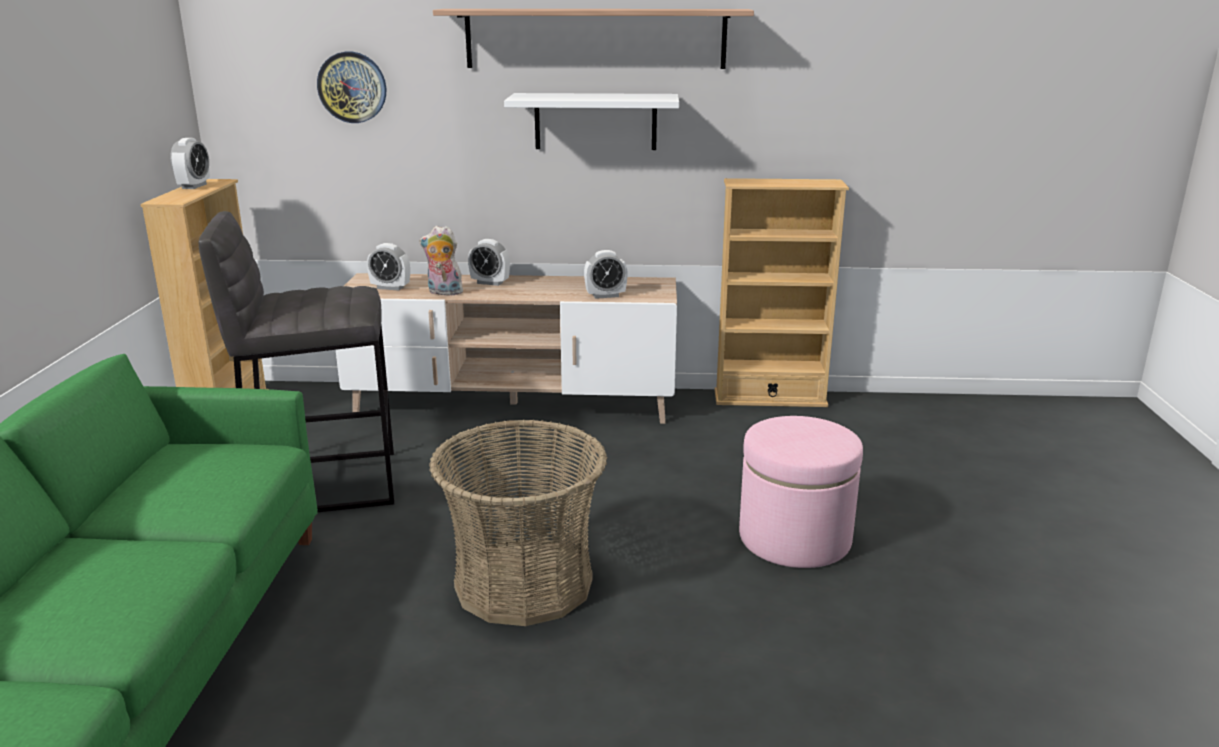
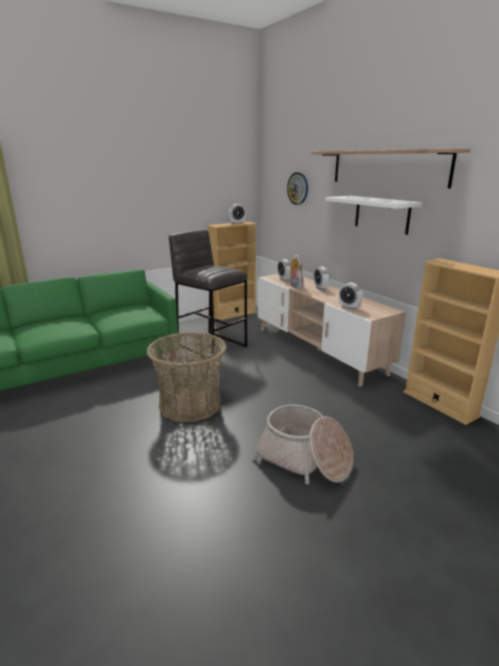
camera: 55 degrees right, 0 degrees up
pink ottoman [739,416,863,568] -> basket [252,404,353,484]

